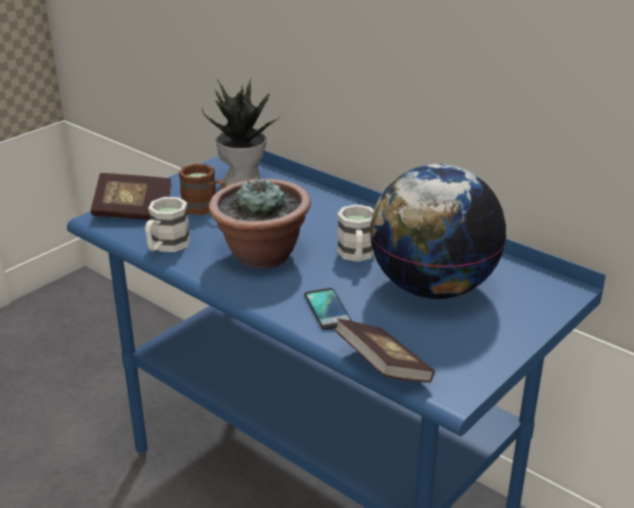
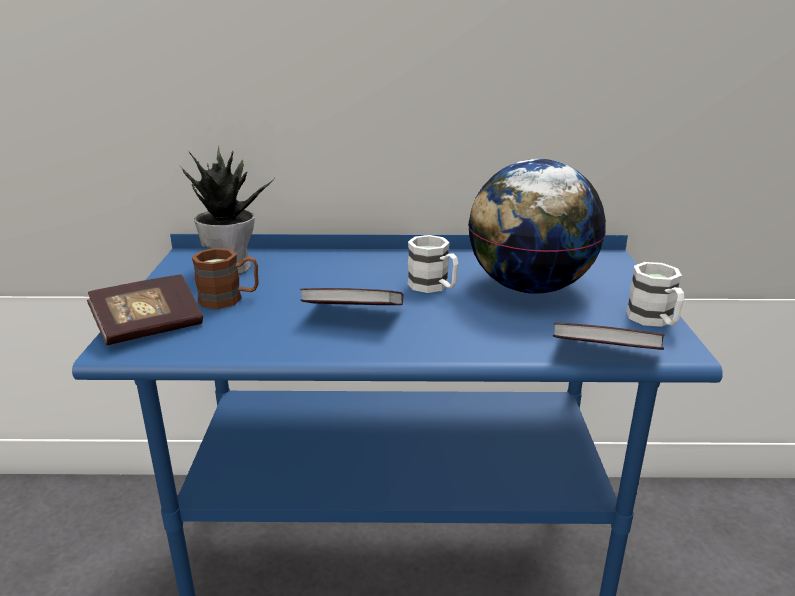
camera: 40 degrees left, 5 degrees down
white mug [145,197,190,252] -> white mug moved to [626,262,684,327]
potted plant [209,177,311,269] -> book [300,288,403,305]
phone [304,288,352,330] -> none

